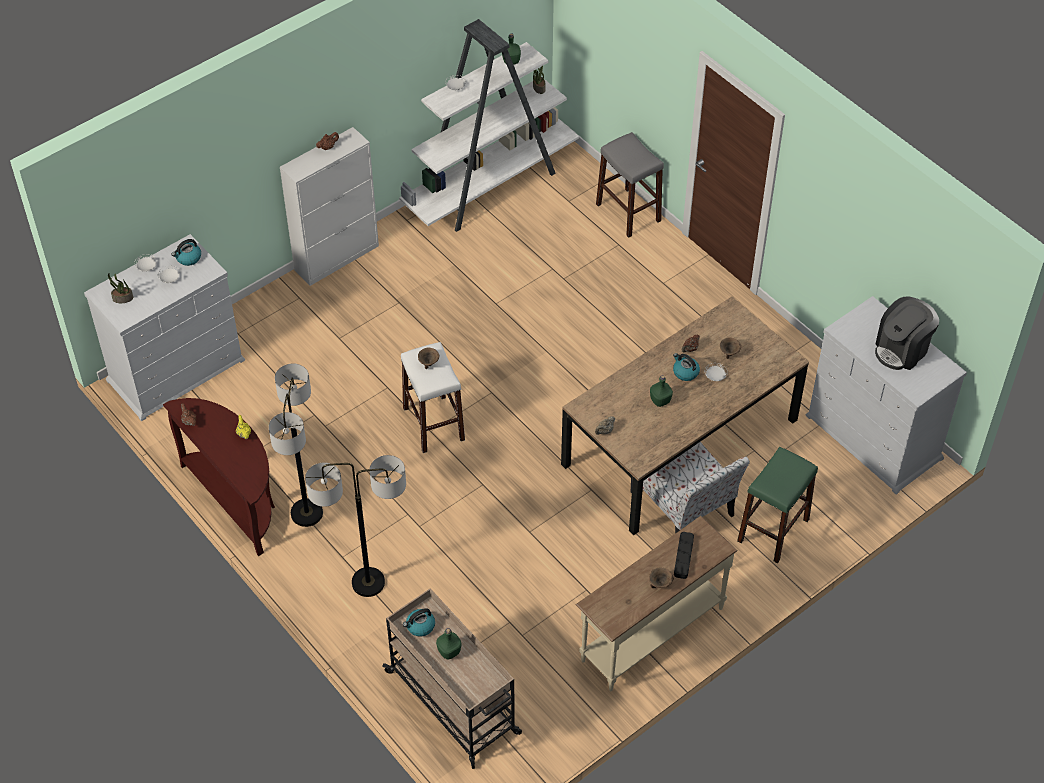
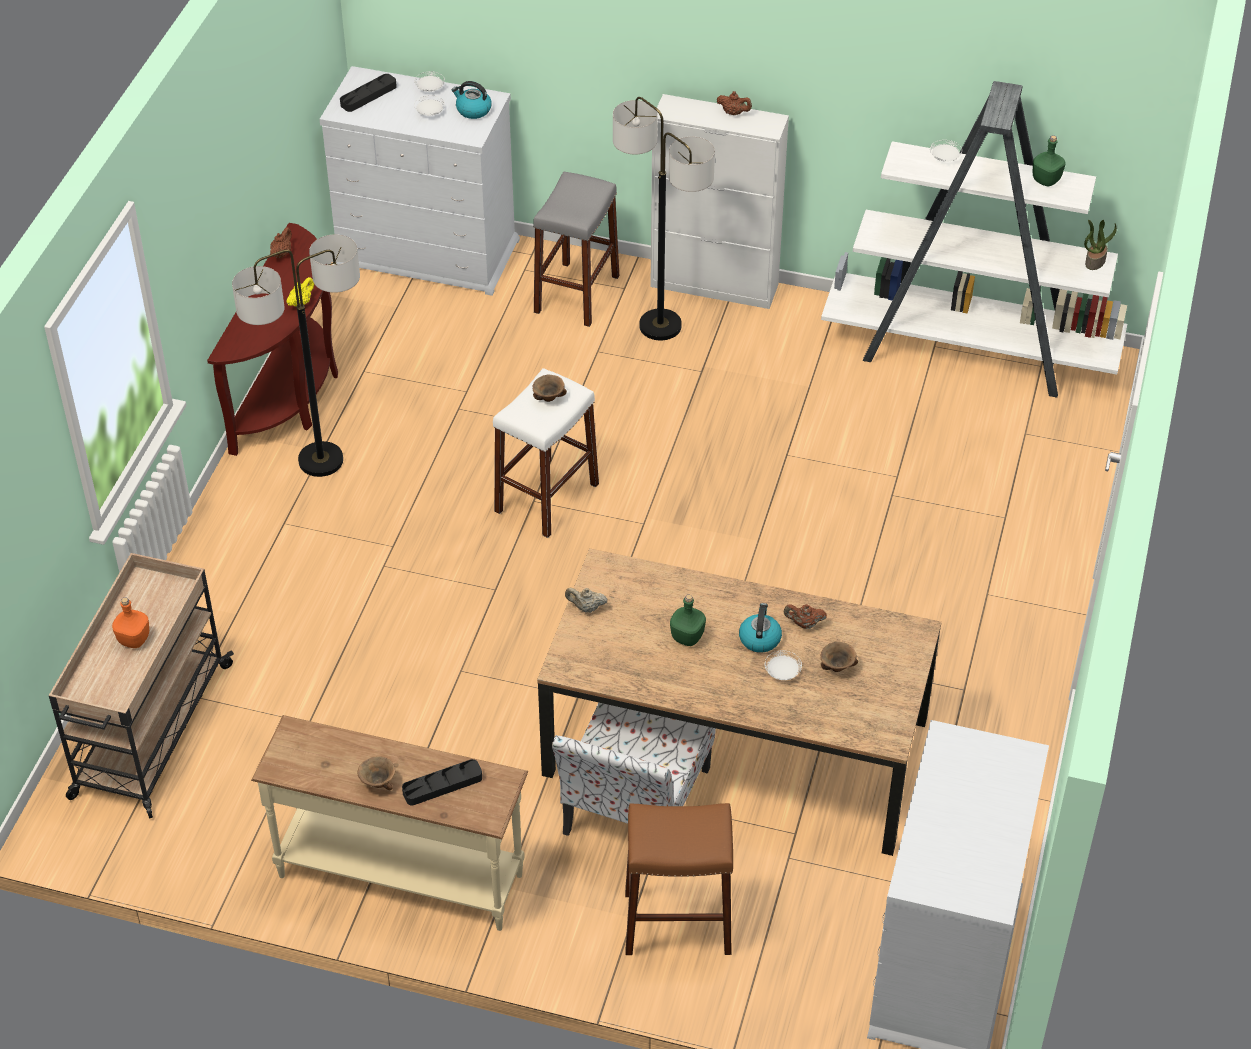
camera: 55 degrees right, 5 degrees down
potted plant [108,273,133,303] -> black tray [340,74,397,112]
floor lamp [305,455,406,597] -> floor lamp moved to [613,97,715,340]
kettle [403,608,435,637] -> none
green bottle [436,628,461,659] -> orange bottle [112,598,149,648]
grey stool [596,132,664,238] -> grey stool moved to [533,172,619,327]
green stool [737,447,818,563] -> brown stool [625,803,733,955]
coffee machine [875,296,939,370] -> none

